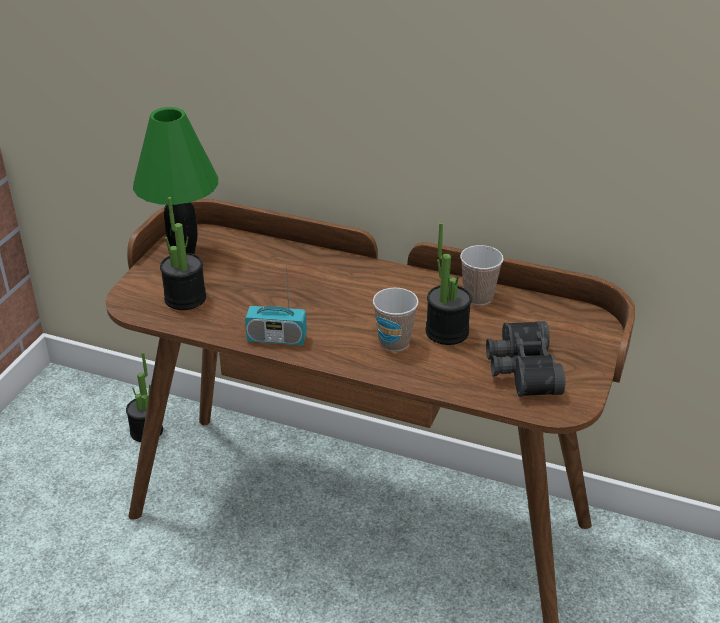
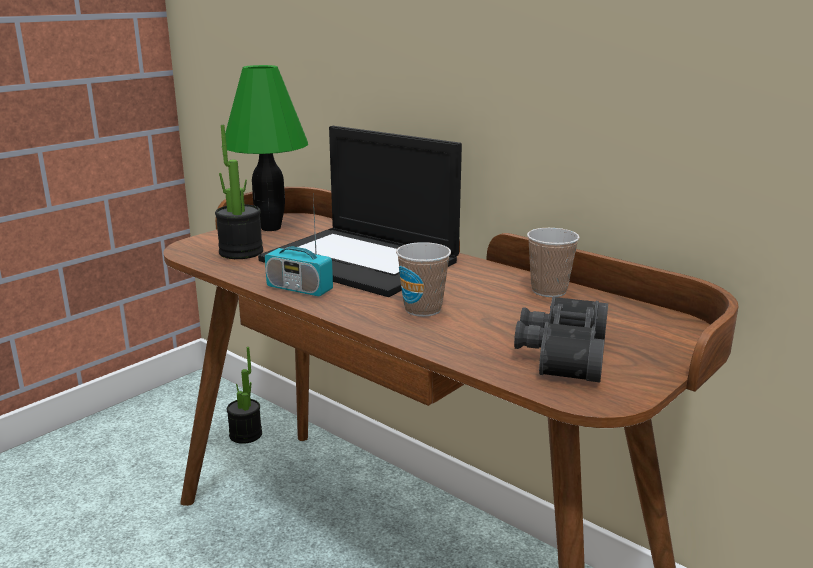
camera: 20 degrees right, 15 degrees down
potted plant [426,222,472,345] -> none
none -> laptop [258,126,462,297]

